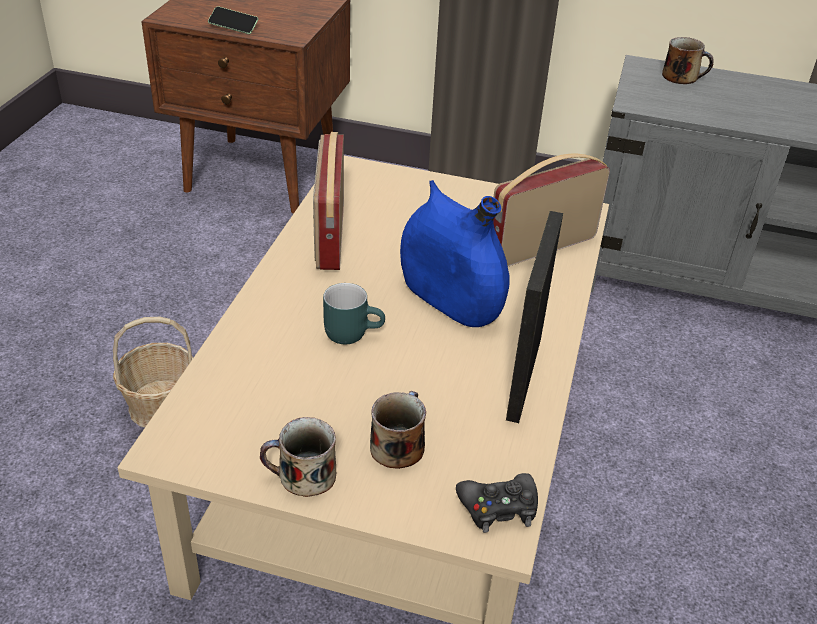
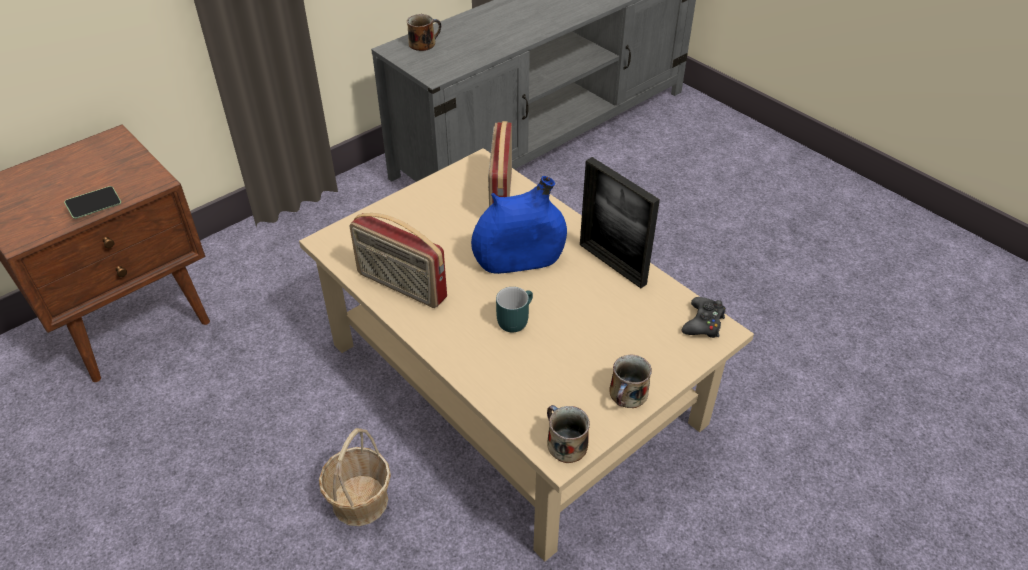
camera: 55 degrees left, 5 degrees up
mug [370,391,426,469] -> mug moved to [547,405,590,463]

